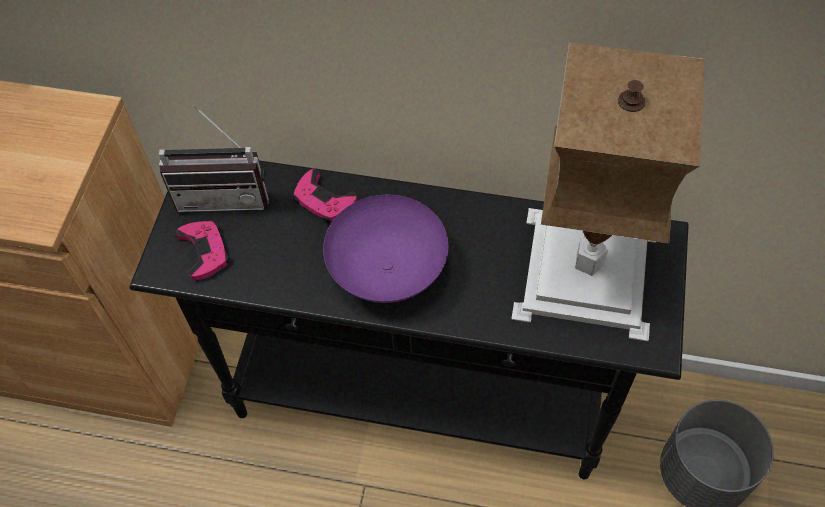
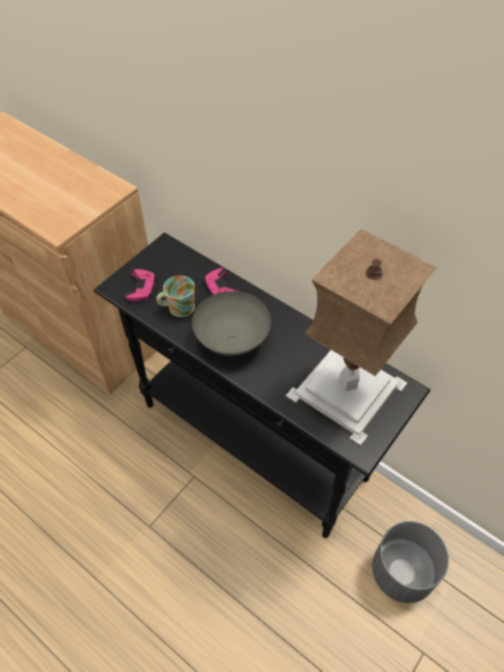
camera: 25 degrees right, 5 degrees down
radio [159,105,269,212] -> none
purple bowl [323,195,448,303] -> grey bowl [192,291,271,356]
none -> mug [156,275,195,317]

